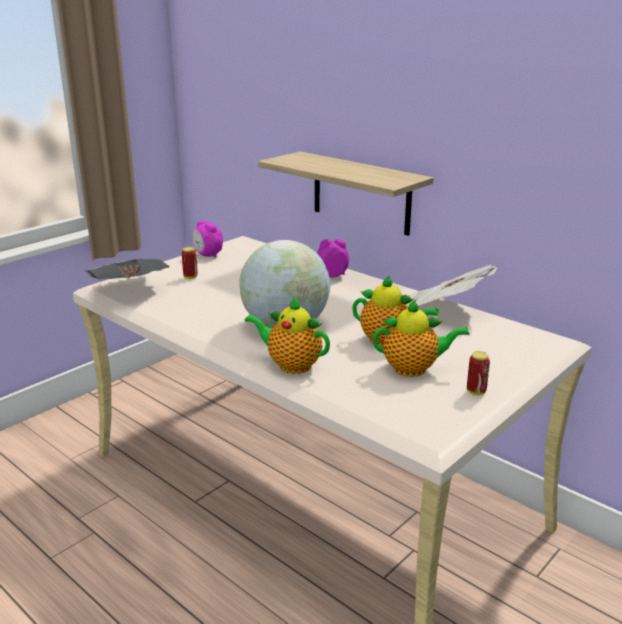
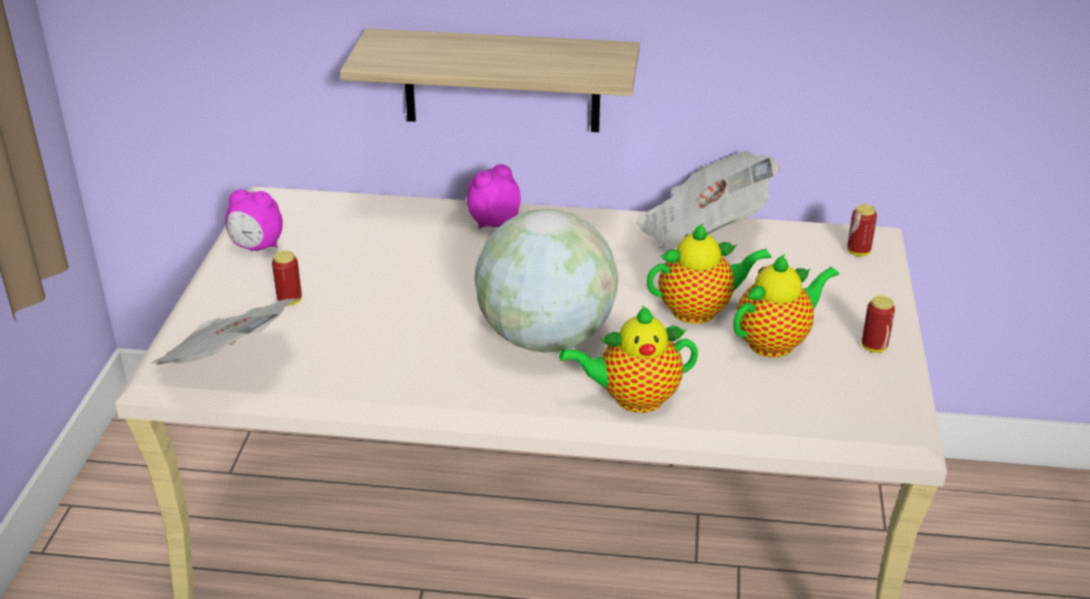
camera: 35 degrees left, 10 degrees up
none -> can [847,204,877,256]

